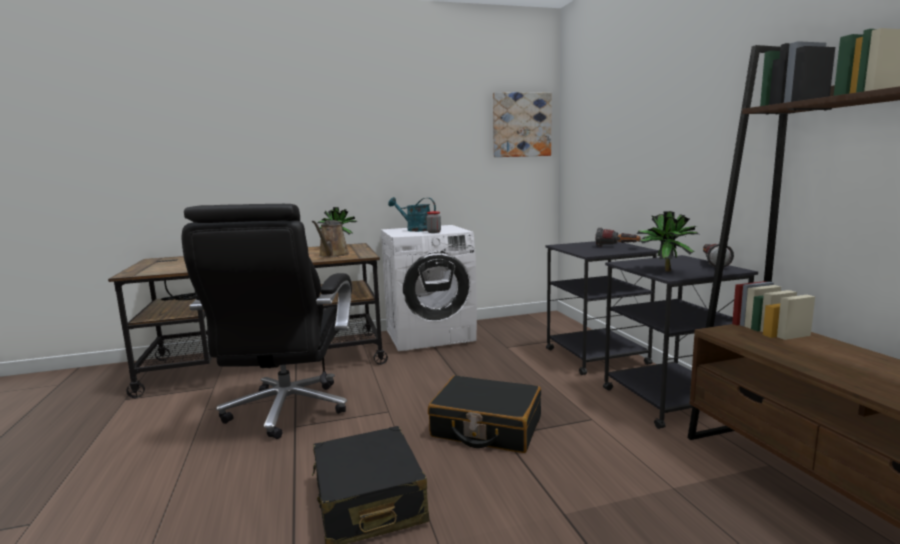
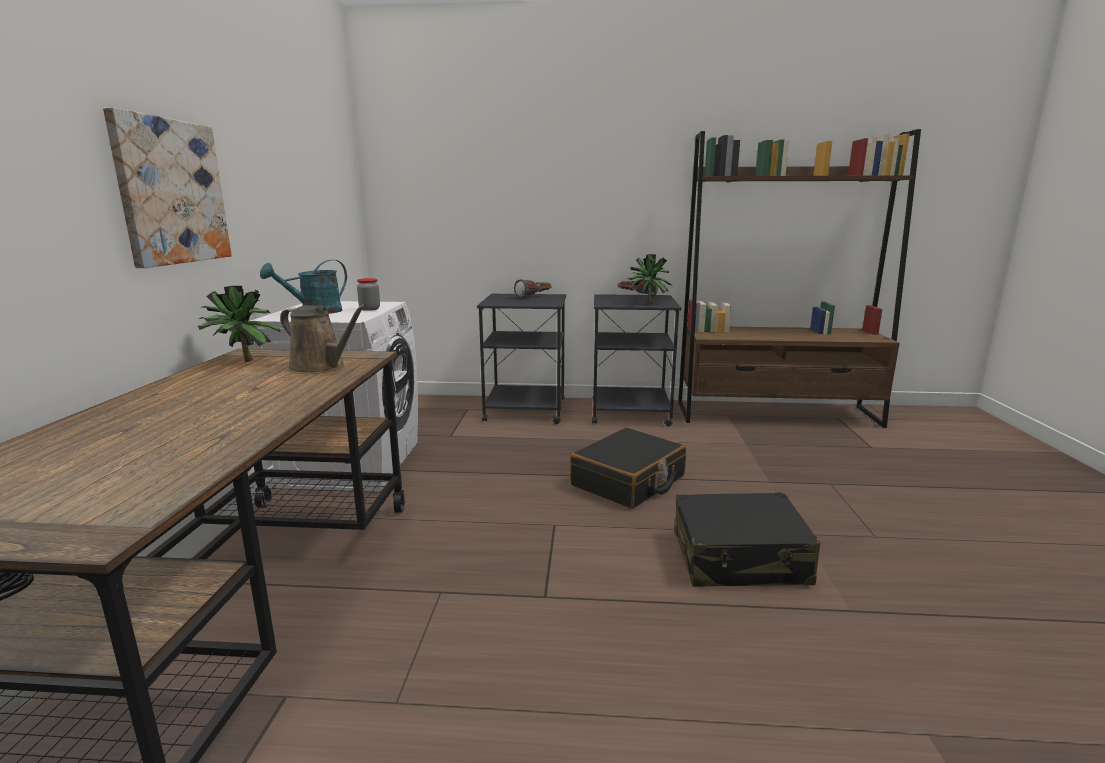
camera: 70 degrees left, 5 degrees up
black office chair [181,204,352,439] -> none
picture [493,92,552,157] -> picture moved to [103,107,232,268]

